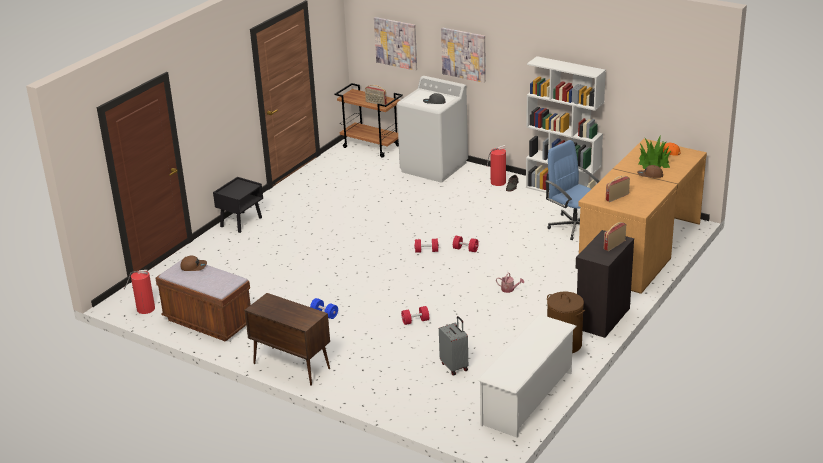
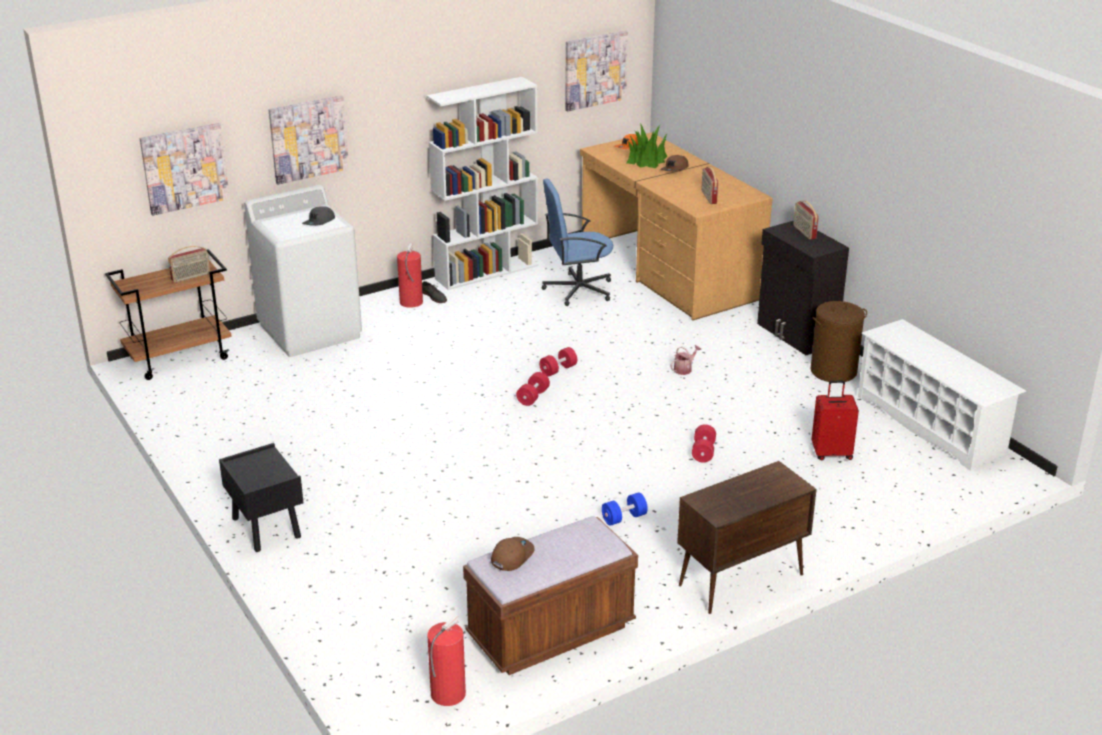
camera: 65 degrees left, 0 degrees up
grey suitcase [439,316,468,375] -> red suitcase [812,380,859,460]
none -> picture [565,30,628,111]

